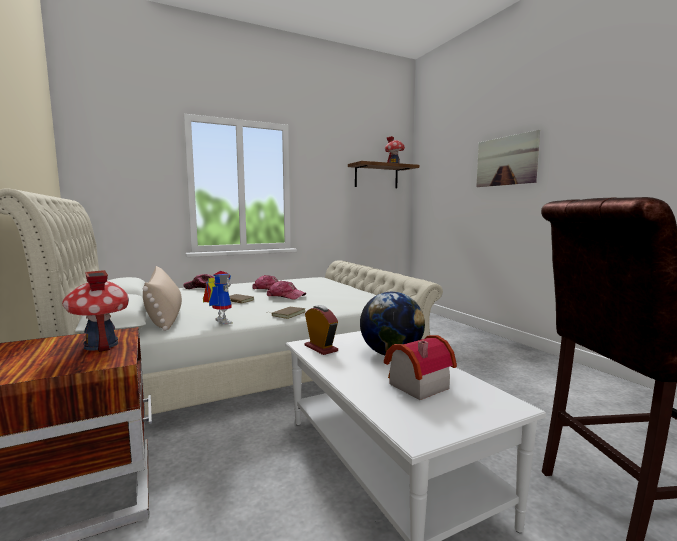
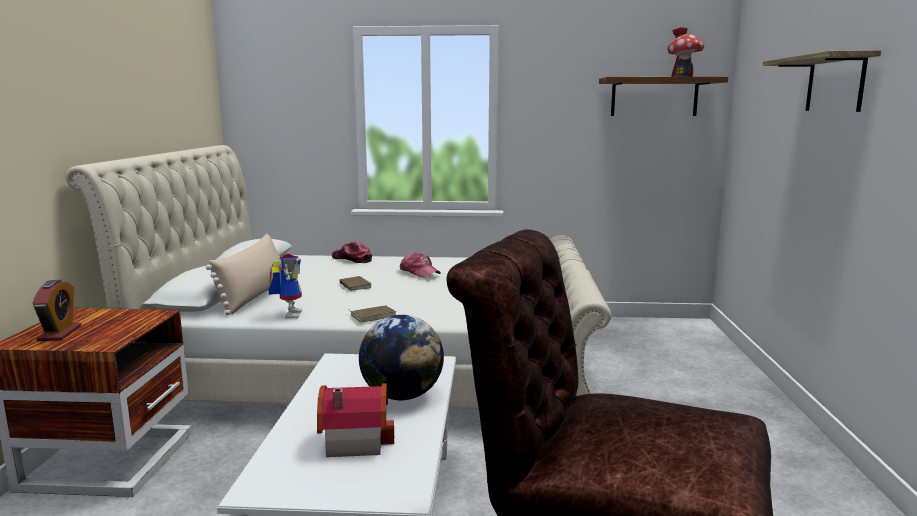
camera: 30 degrees right, 5 degrees up
toy house [62,270,129,352] -> none
cap [267,280,306,299] -> none
alarm clock [305,305,338,355] -> alarm clock moved to [32,280,81,341]
picture [476,130,540,187] -> shelf [763,50,881,112]

